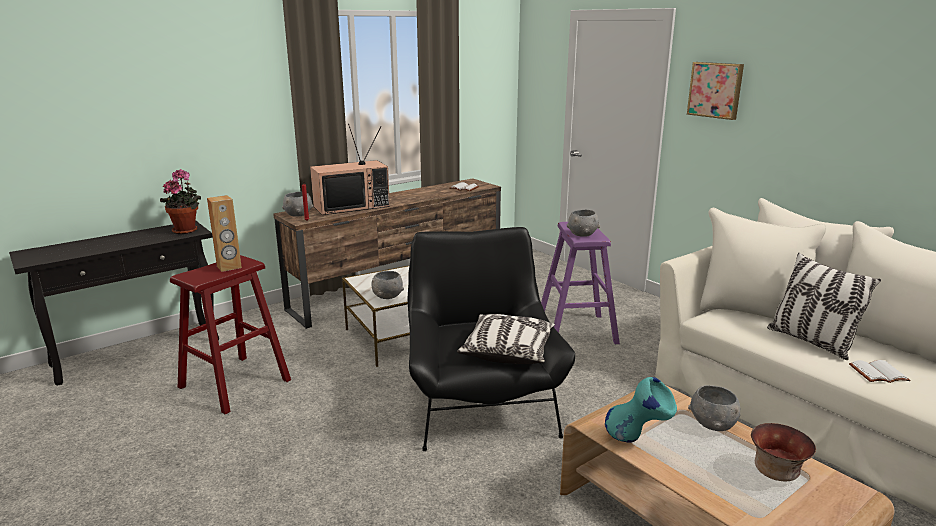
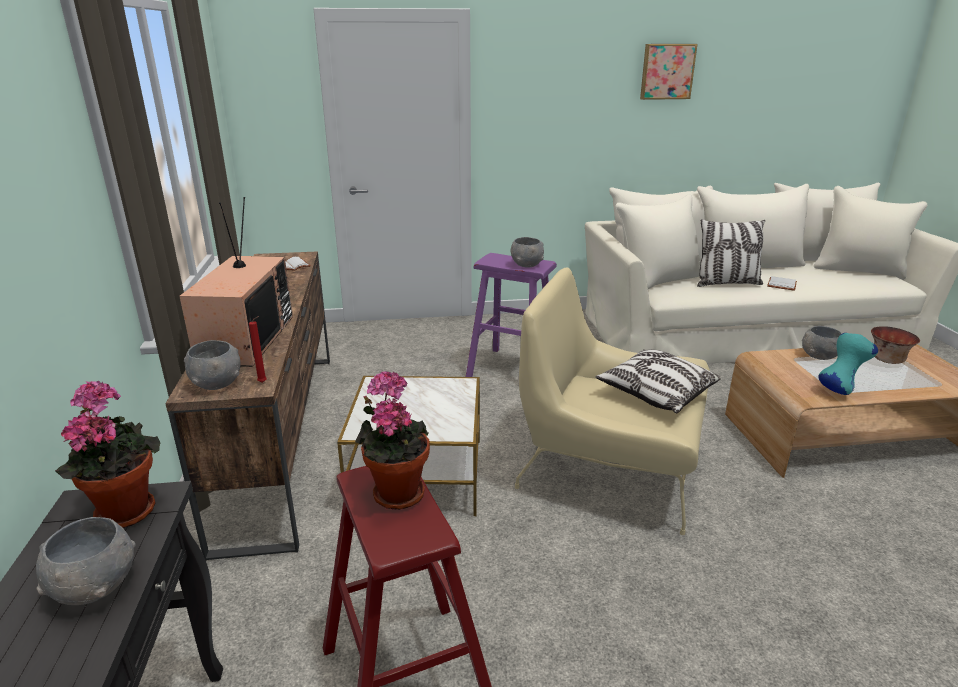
camera: 60 degrees left, 5 degrees up
brown speaker [207,195,242,272] -> potted plant [355,371,430,510]
grey bowl [371,271,404,299] -> grey bowl moved to [36,517,136,605]
black armchair [408,227,575,451] -> beige armchair [515,267,710,535]
picture [687,62,744,120] -> picture moved to [640,44,698,100]

